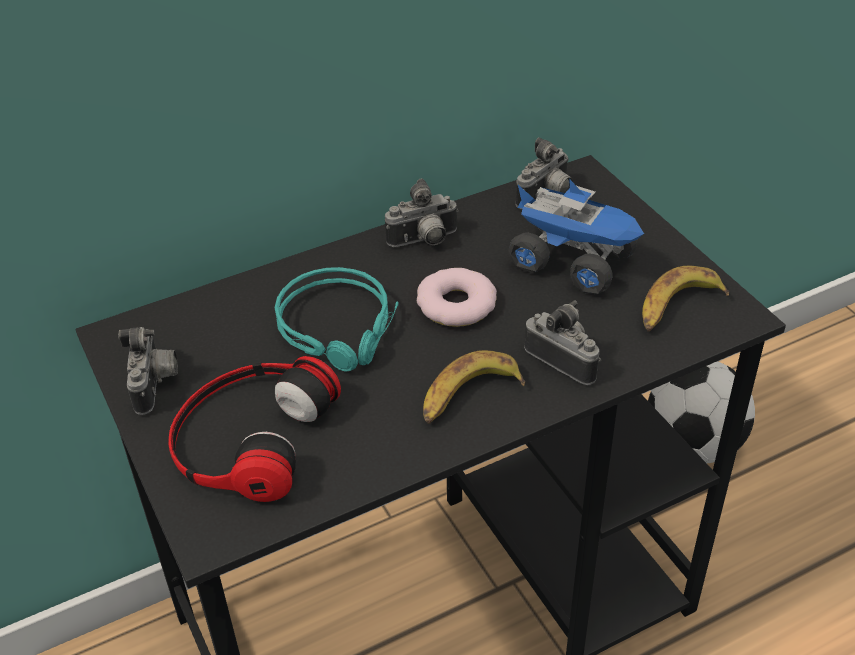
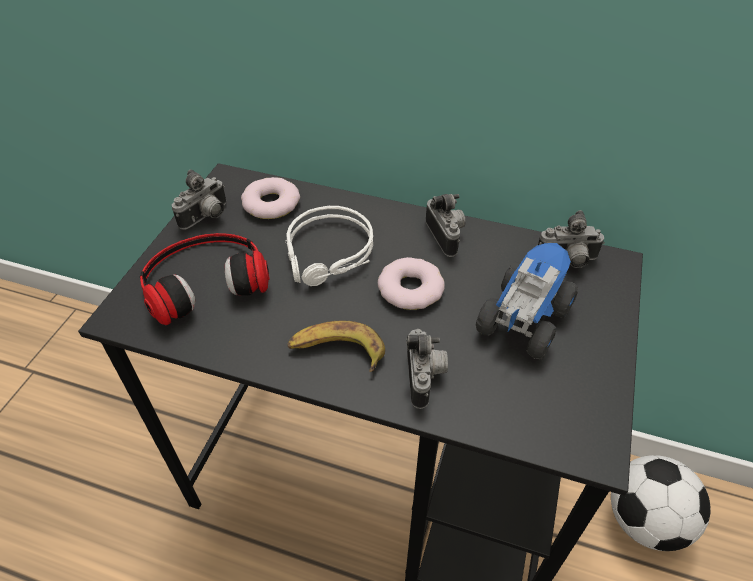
camera: 45 degrees right, 5 degrees up
turquoise headphones [275,267,399,372] -> white headphones [285,206,373,286]
camera [385,179,459,247] -> camera turned 135 degrees counterclockwise [425,194,466,257]
toy truck [509,179,644,295] -> toy truck turned 135 degrees counterclockwise [475,243,578,359]
banana [642,266,729,332] -> none
none -> donut [241,177,300,219]

